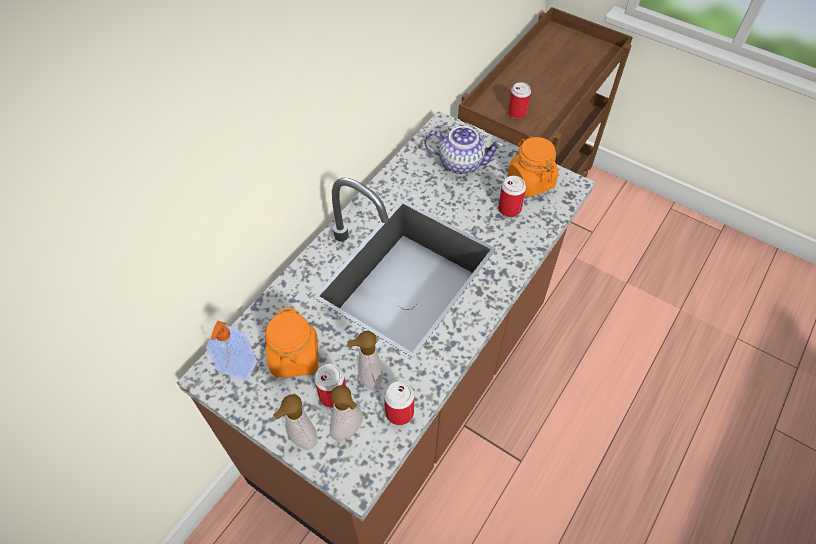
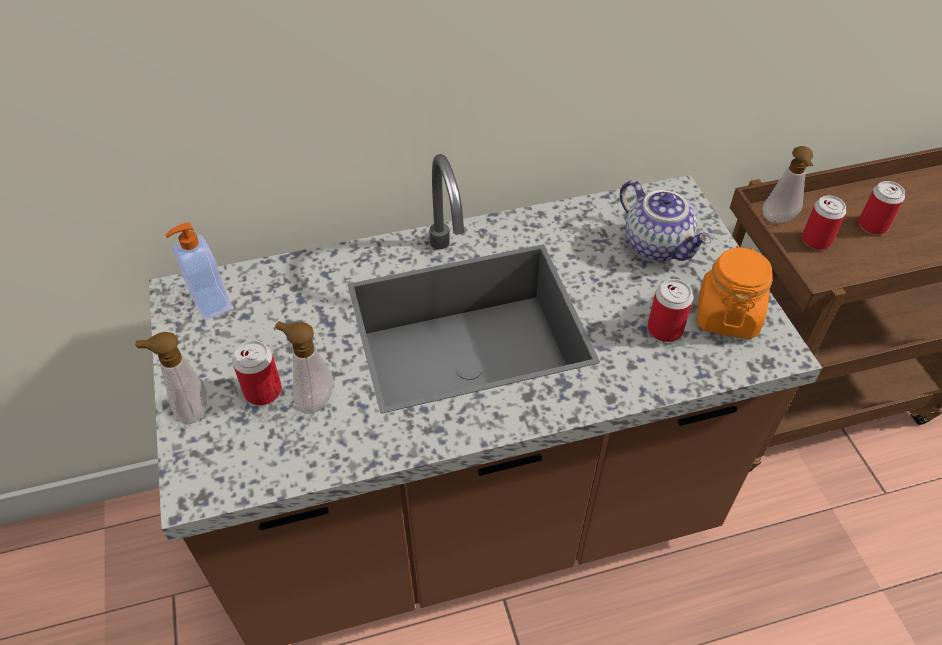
camera: 40 degrees right, 5 degrees down
orange jar [265,307,318,377] -> none
soap dispenser [330,385,363,441] -> soap dispenser moved to [763,146,813,223]
can [384,381,414,425] -> can moved to [858,181,905,235]

